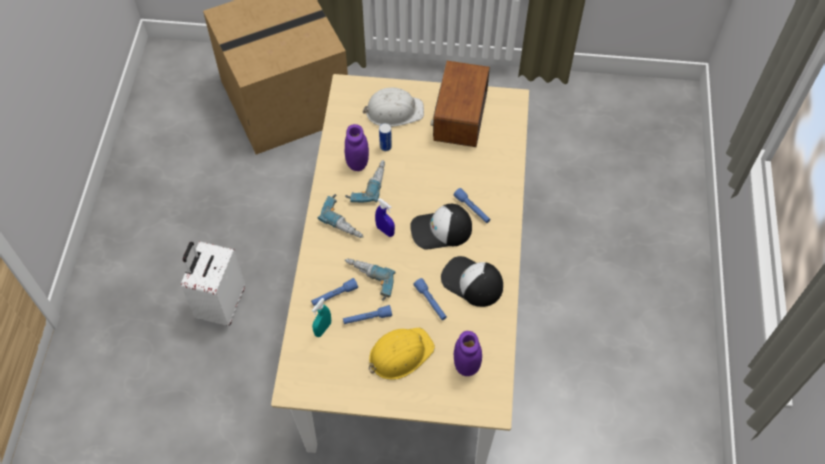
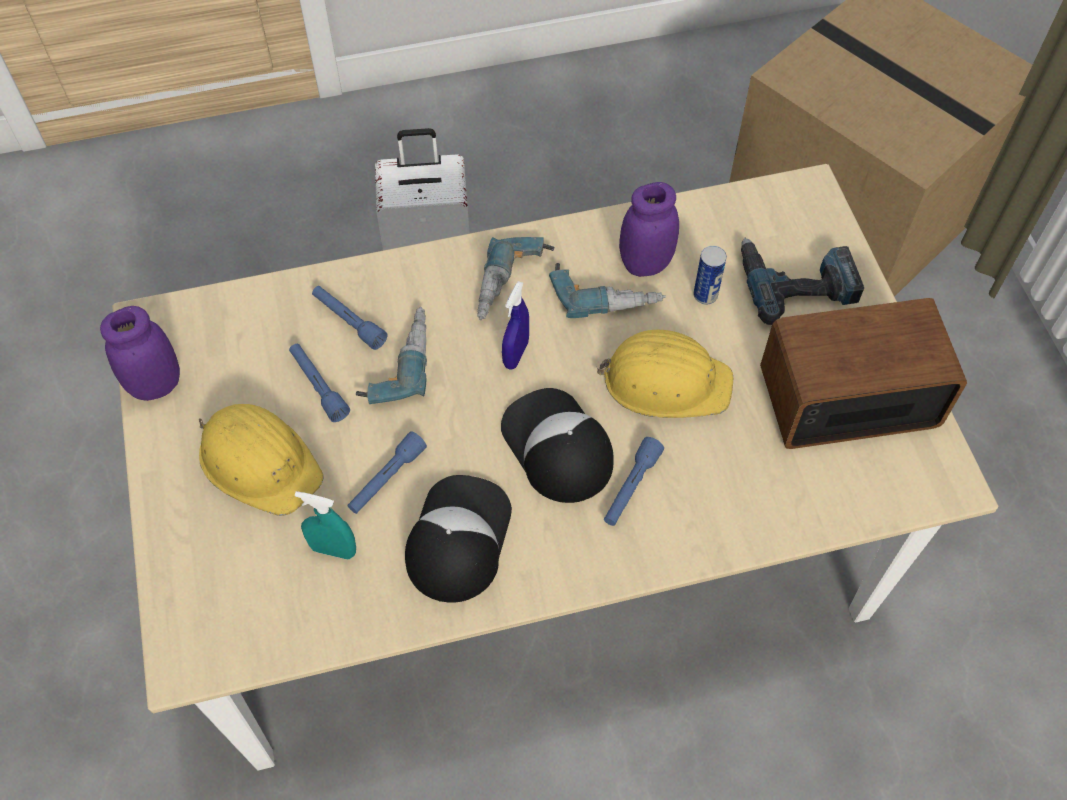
camera: 70 degrees right, 0 degrees up
turquoise spray bottle [312,298,331,337] -> turquoise spray bottle moved to [295,491,356,560]
white hard hat [363,87,424,127] -> power drill [741,238,864,325]
purple jar [454,331,482,376] -> purple jar moved to [100,306,180,401]
none -> yellow hard hat [597,330,733,418]

